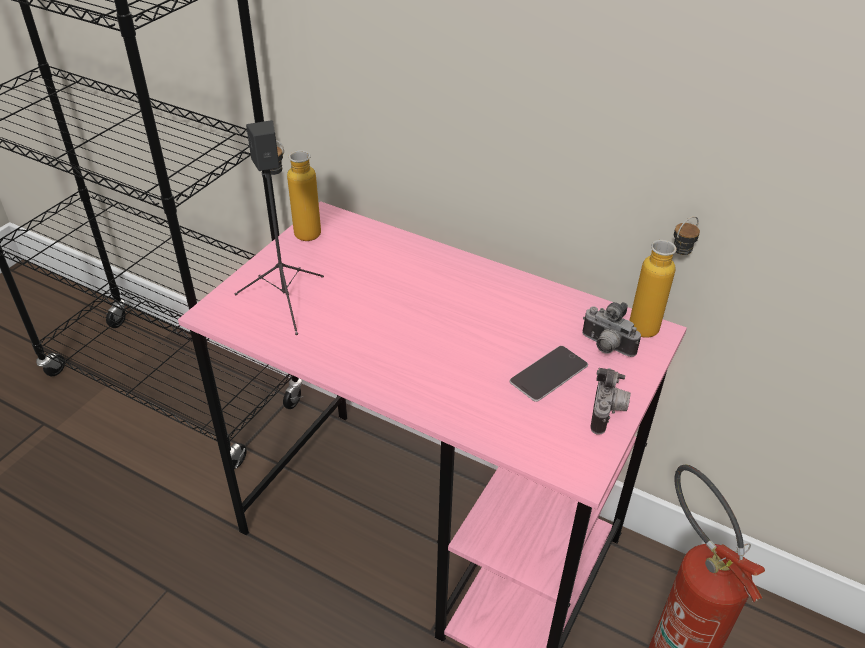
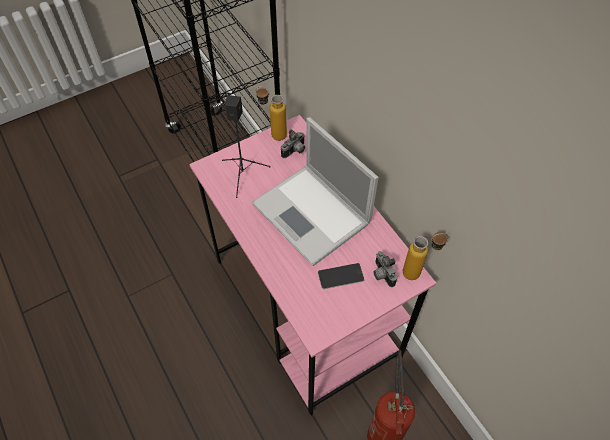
camera: 30 degrees right, 15 degrees up
camera [590,368,631,435] -> camera moved to [281,129,305,158]
none -> laptop [252,117,379,266]

